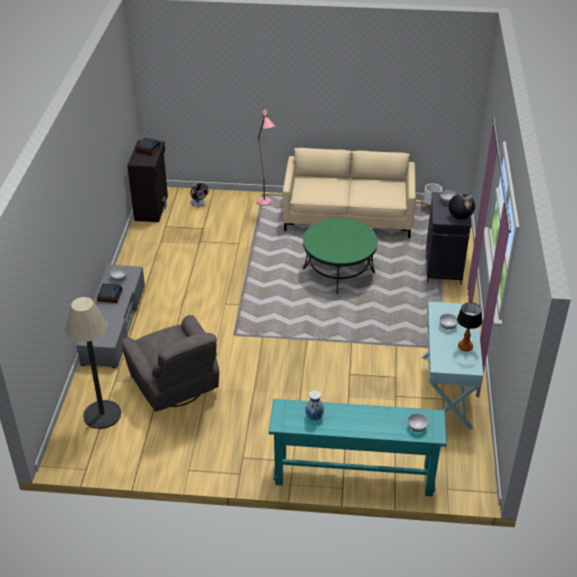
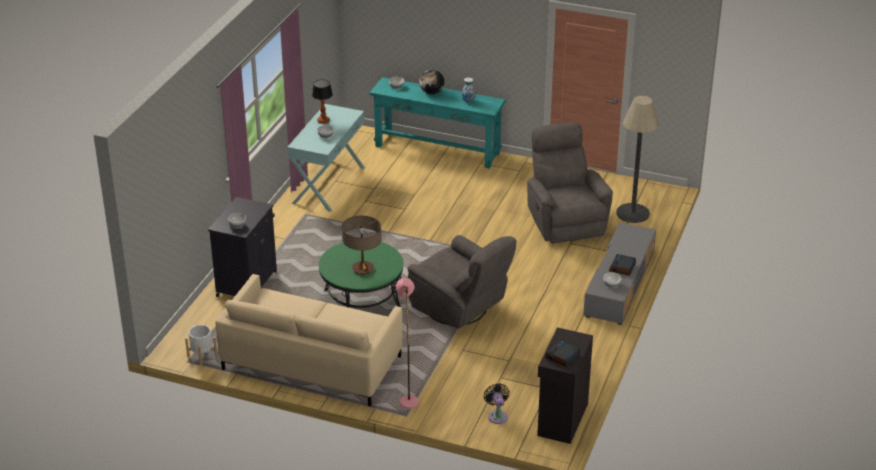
camera: 165 degrees left, 5 degrees down
globe [449,193,475,220] -> globe moved to [419,69,444,94]
none -> table lamp [342,216,382,275]
none -> grey armchair [408,235,517,329]

